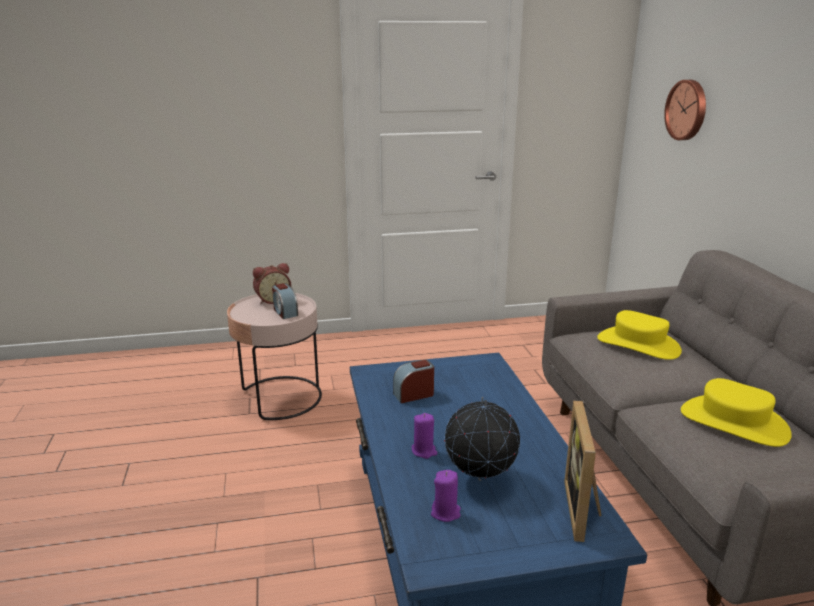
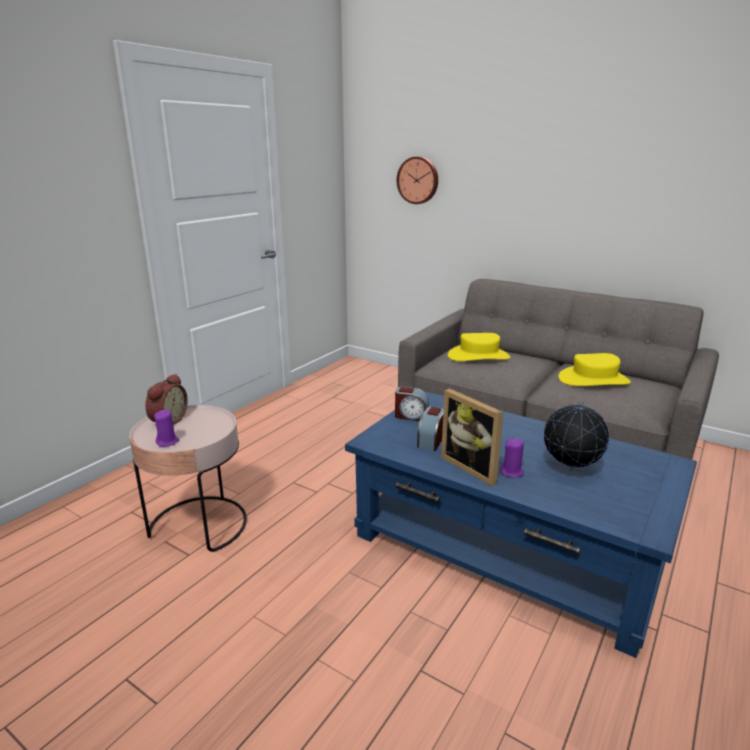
camera: 45 degrees left, 0 degrees up
alarm clock [272,283,298,319] -> alarm clock moved to [395,387,429,421]
purple candle [431,470,461,522] -> purple candle moved to [154,410,179,447]
picture frame [564,401,602,542] -> picture frame moved to [441,388,504,486]

